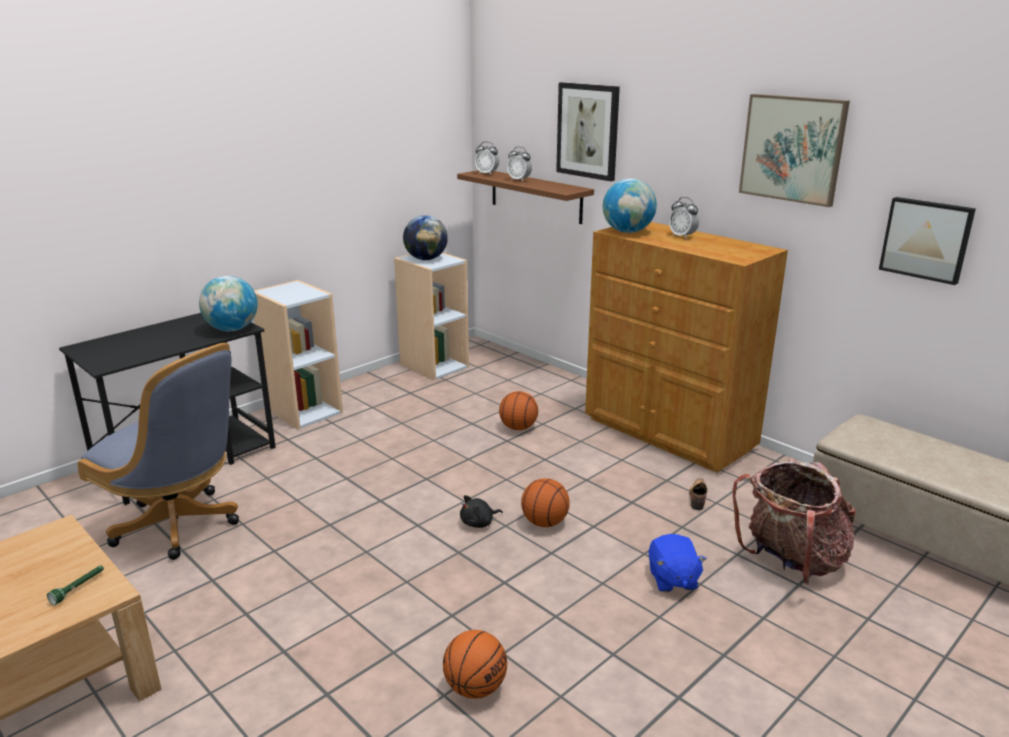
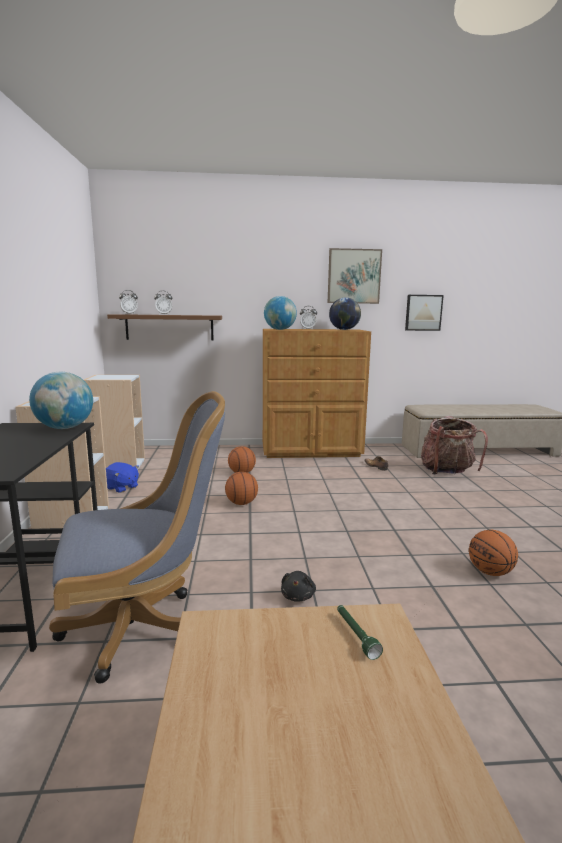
camera: 50 degrees left, 10 degrees down
globe [403,215,448,260] -> globe moved to [329,297,361,330]
black plush toy [460,495,503,528] -> black plush toy moved to [281,571,316,602]
basketball [521,478,570,527] -> basketball moved to [225,472,258,505]
picture [556,82,620,181] -> none
blue plush toy [648,534,707,592] -> blue plush toy moved to [106,462,139,493]

